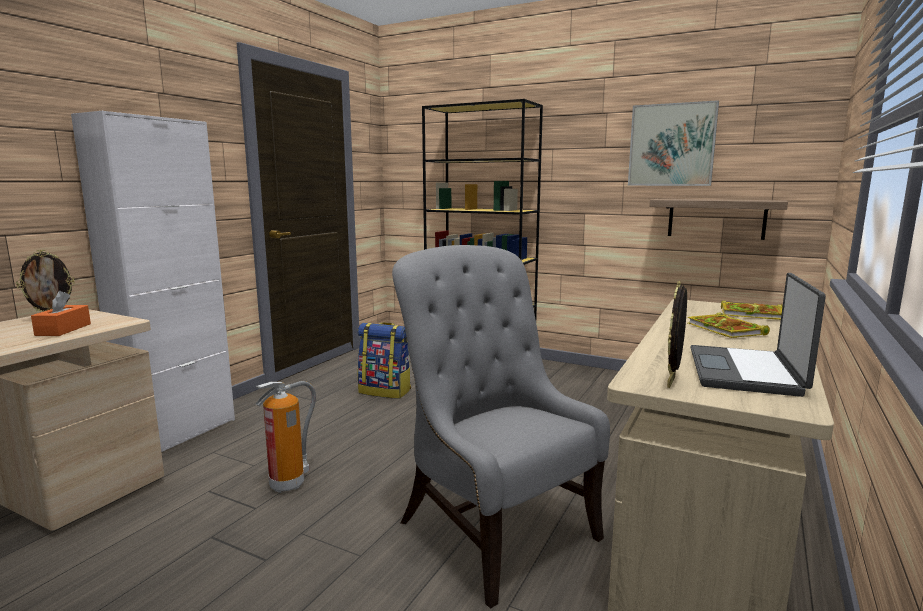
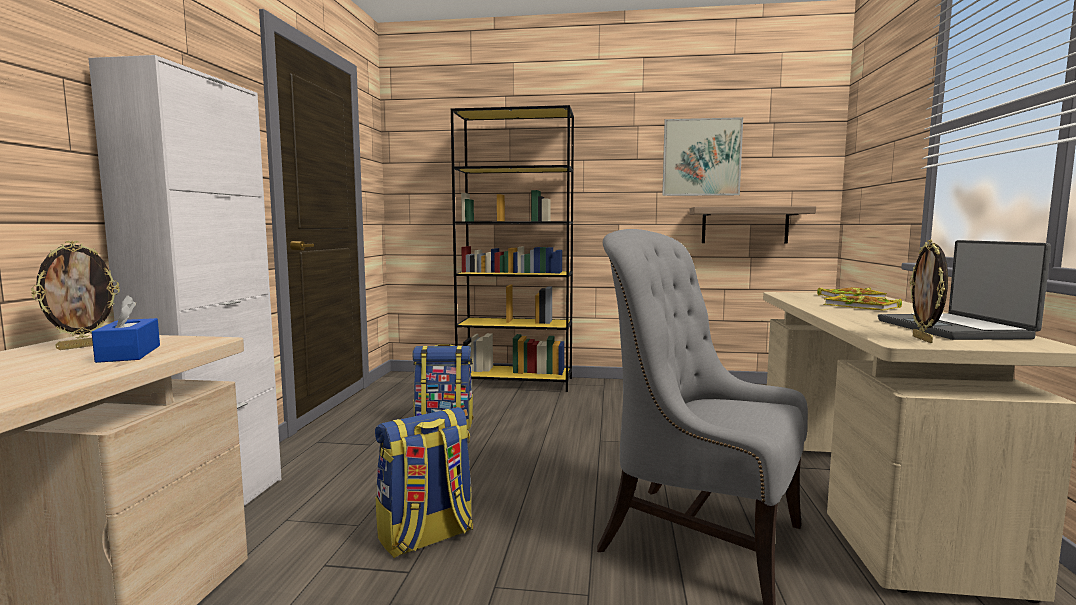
camera: 20 degrees left, 5 degrees down
orange tissue box [31,291,91,336] -> blue tissue box [92,295,160,363]
fire extinguisher [256,381,316,493] -> backpack [375,407,473,558]

